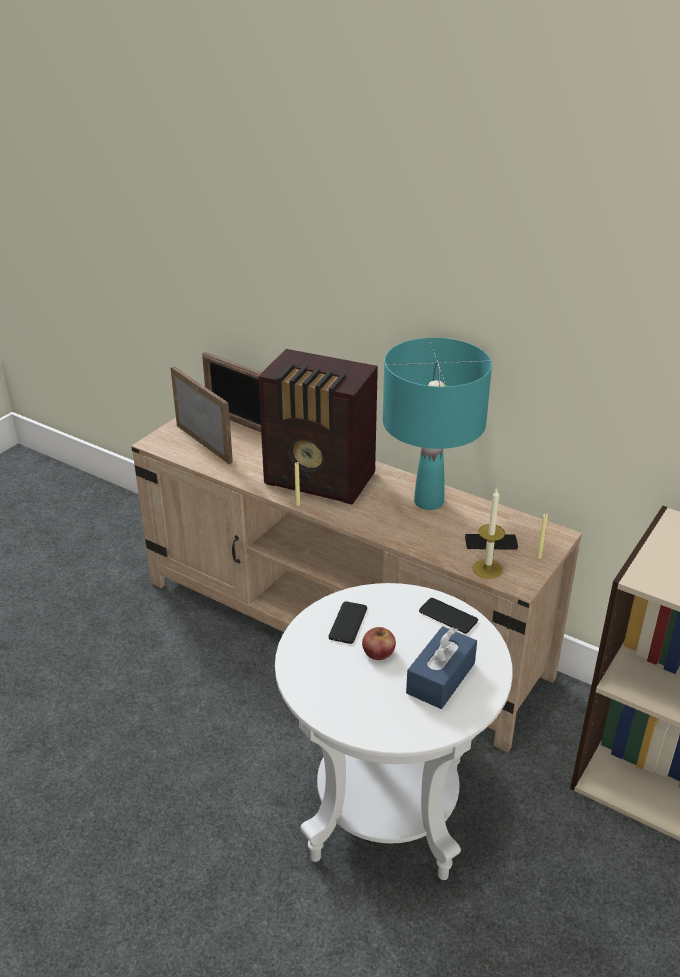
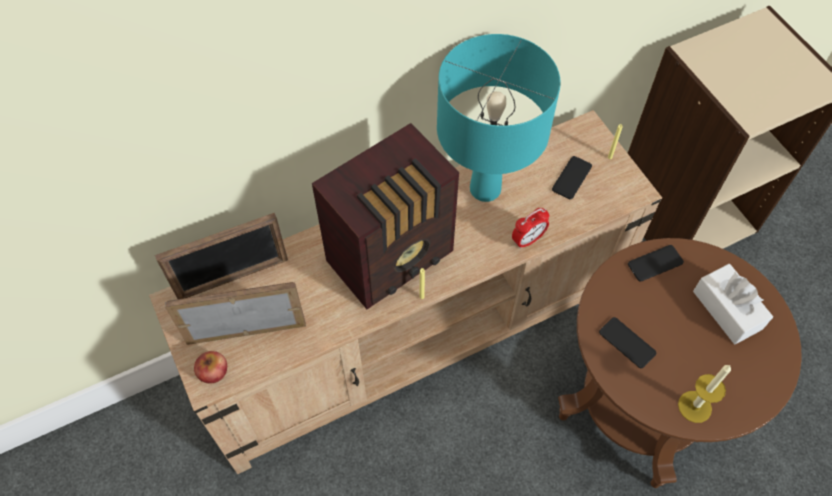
camera: 60 degrees left, 25 degrees up
white side table [275,583,513,880] -> brown side table [558,238,802,488]
apple [362,627,396,660] -> apple moved to [194,351,227,383]
blue tissue box [406,626,477,709] -> white tissue box [693,264,773,344]
candle [472,488,505,579] -> candle moved to [678,365,731,423]
none -> alarm clock [512,208,549,249]

